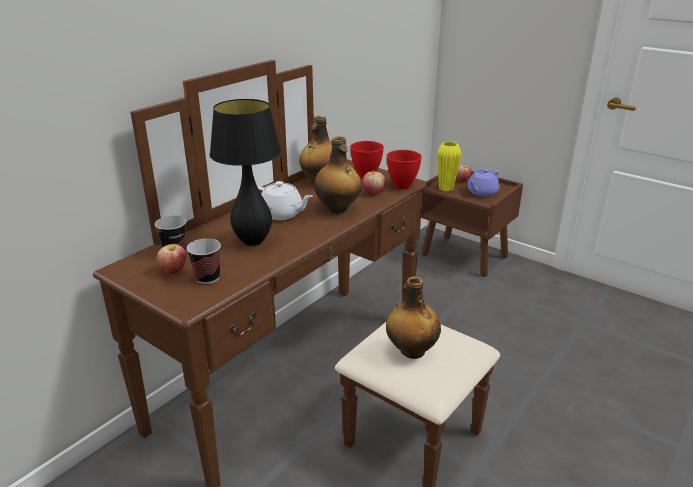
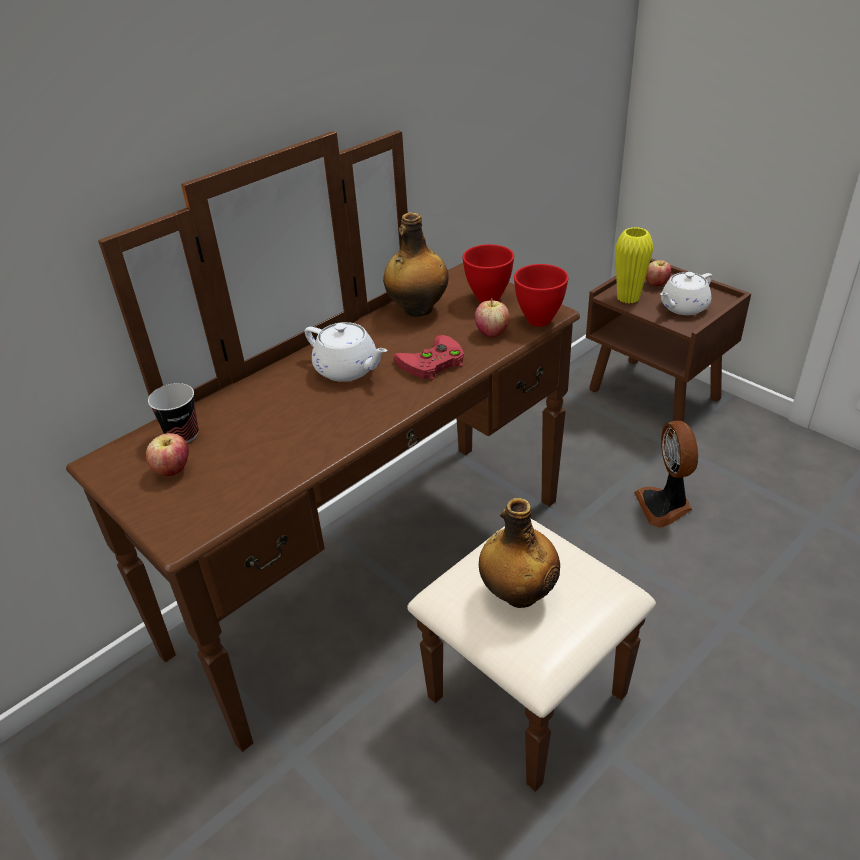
camera: 10 degrees right, 10 degrees up
cup [187,238,221,284] -> none
black table lamp [210,99,281,246] -> none
bottle [314,136,362,214] -> red game controller [393,335,464,380]
purple teapot [468,169,500,197] -> white teapot [660,272,712,315]
none -> fan [634,421,698,527]

